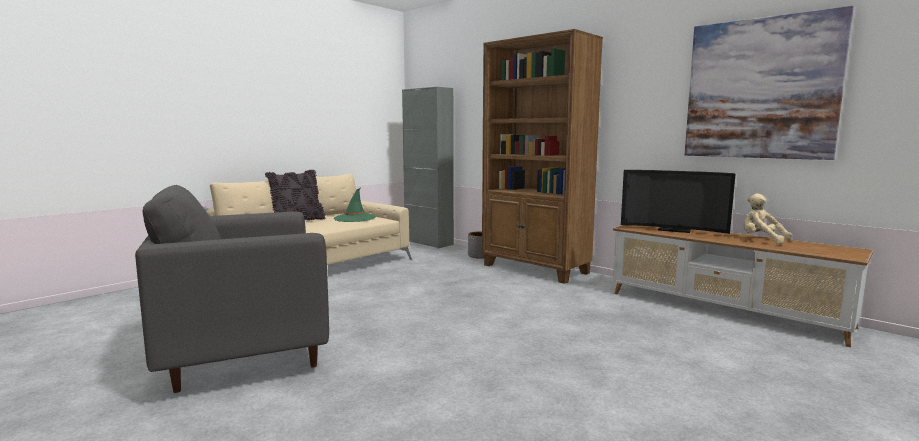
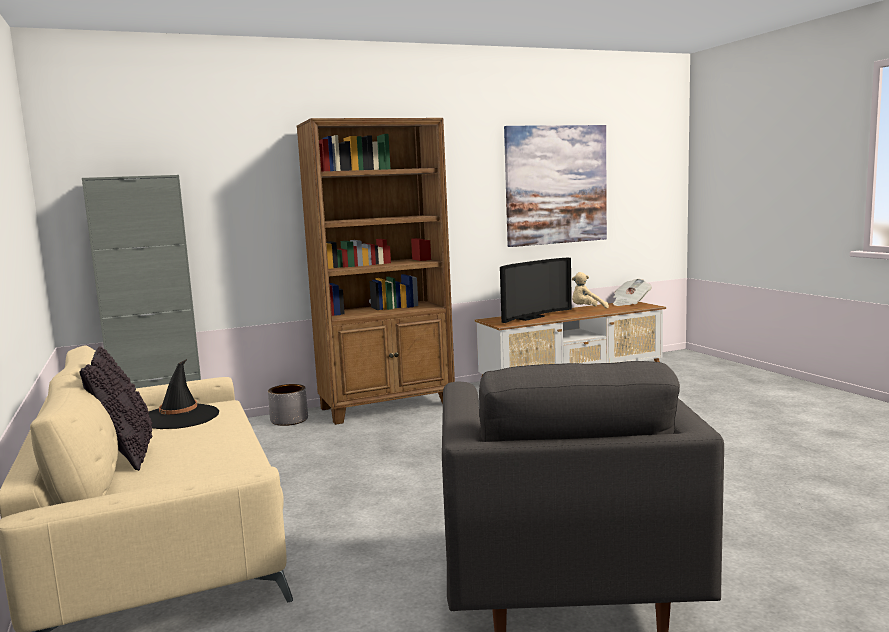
camera: 65 degrees left, 0 degrees up
green hat [334,188,376,222] -> black hat [149,359,219,429]
none -> newspaper [613,279,652,306]

